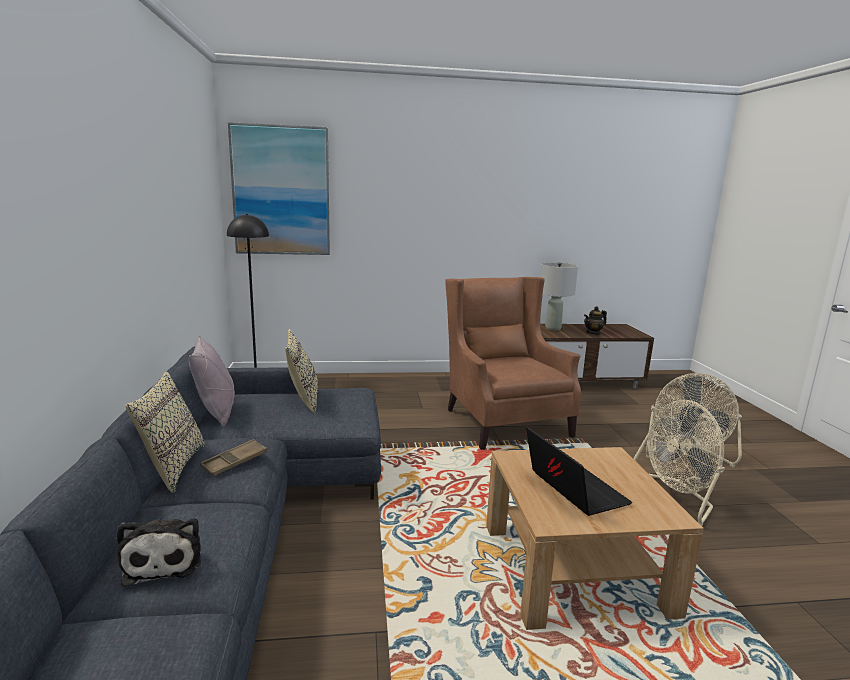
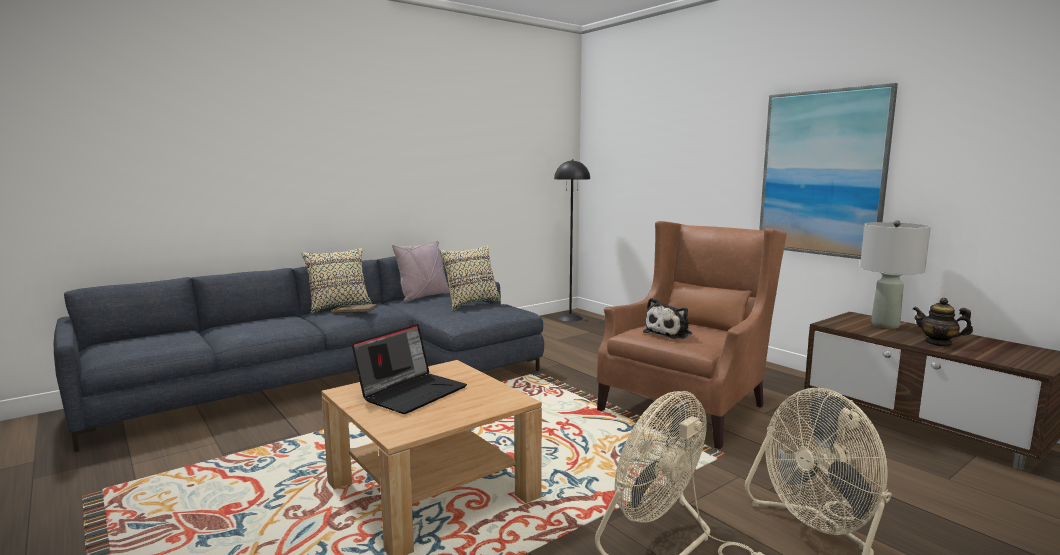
camera: 60 degrees right, 5 degrees down
plush toy [117,518,202,587] -> plush toy moved to [643,298,692,339]
picture [228,122,330,255] -> picture moved to [759,83,898,259]

